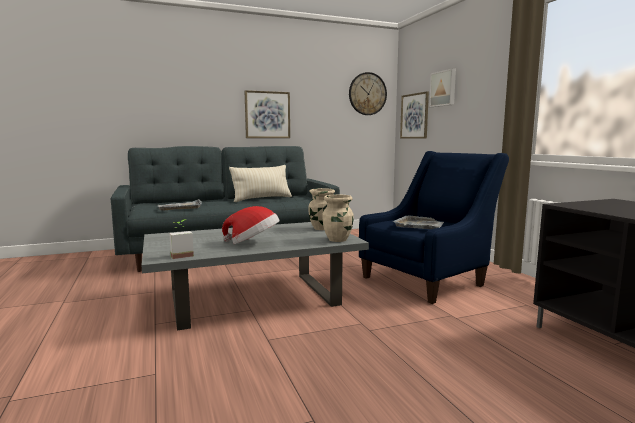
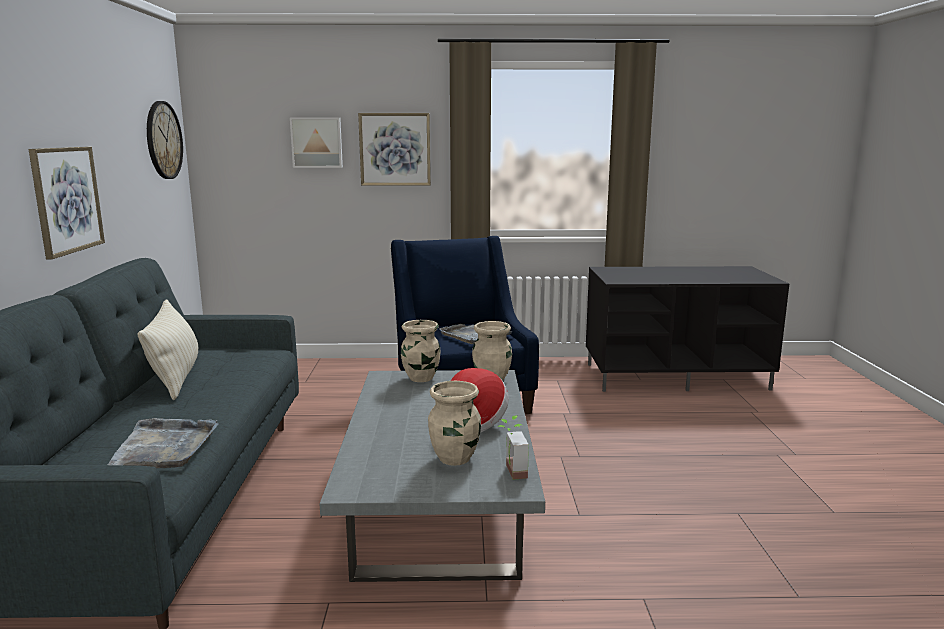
camera: 70 degrees left, 5 degrees up
picture [400,91,429,139] -> picture moved to [358,113,431,186]
none -> beige vase [428,381,481,466]

